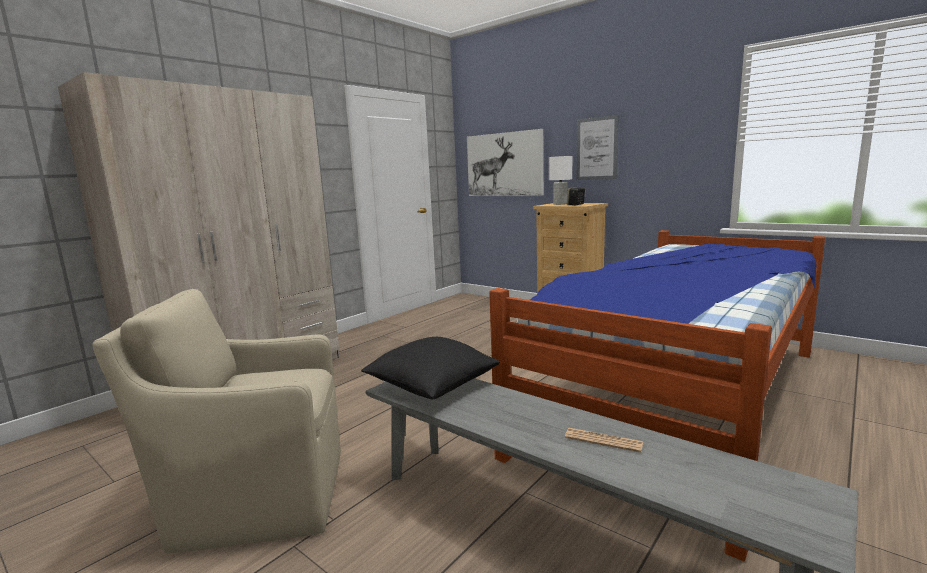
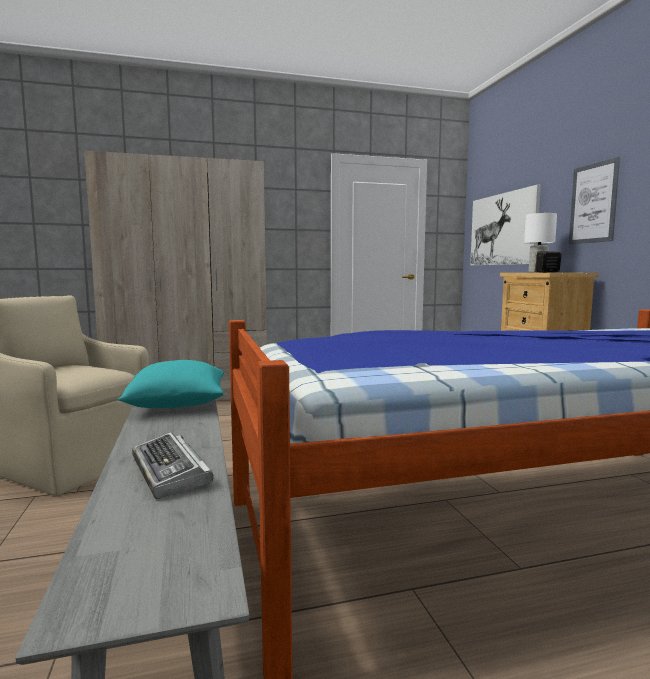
camera: 35 degrees right, 5 degrees down
black pillow [361,337,500,399] -> turquoise pillow [117,360,224,408]
newspaper [565,428,643,453] -> keyboard [132,432,214,499]

